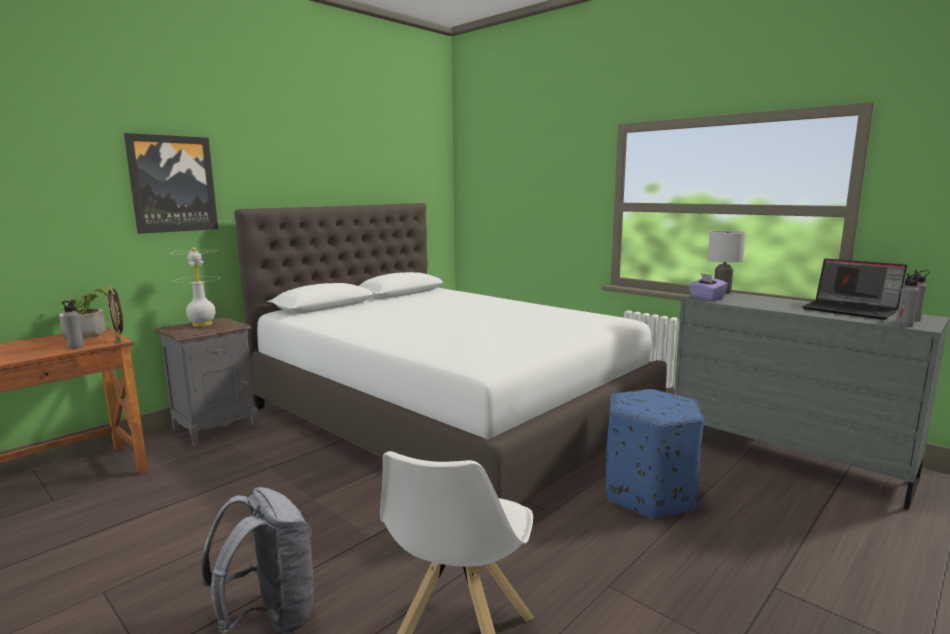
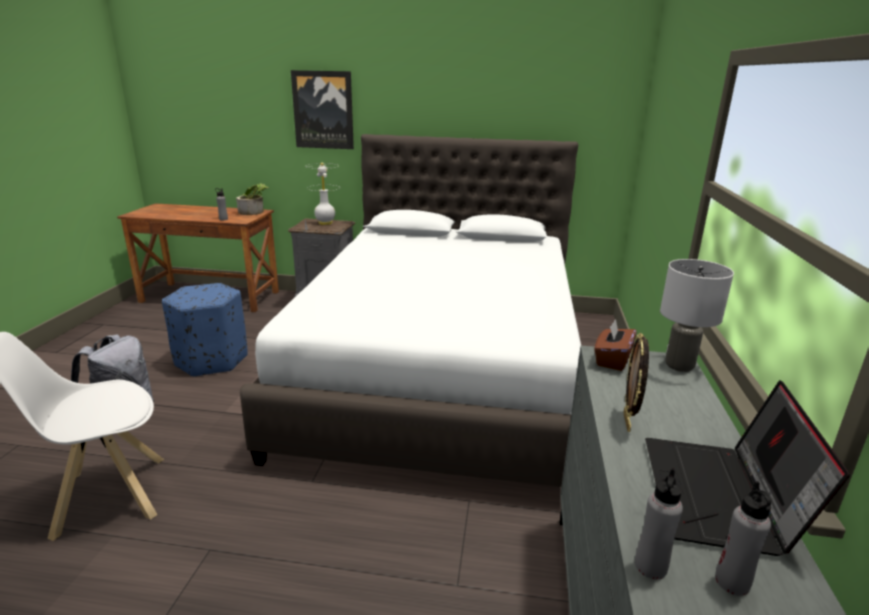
camera: 55 degrees right, 10 degrees up
picture frame [108,286,123,342] -> picture frame moved to [623,333,649,432]
blue ottoman [606,389,704,519] -> blue ottoman moved to [162,283,248,377]
purple tissue box [689,273,728,301] -> brown tissue box [594,319,637,371]

